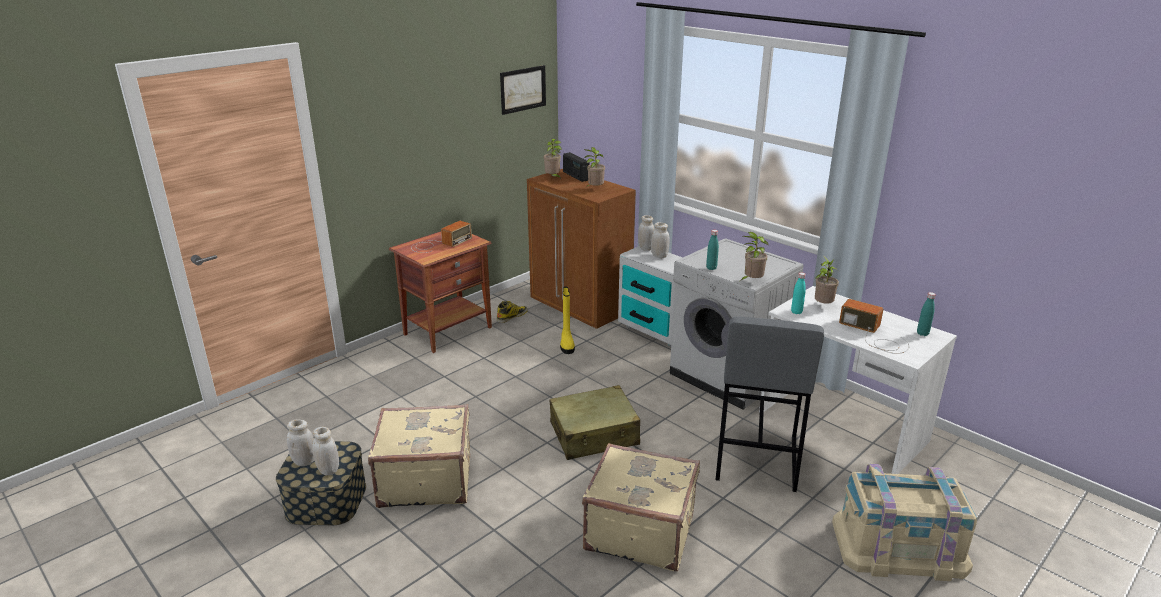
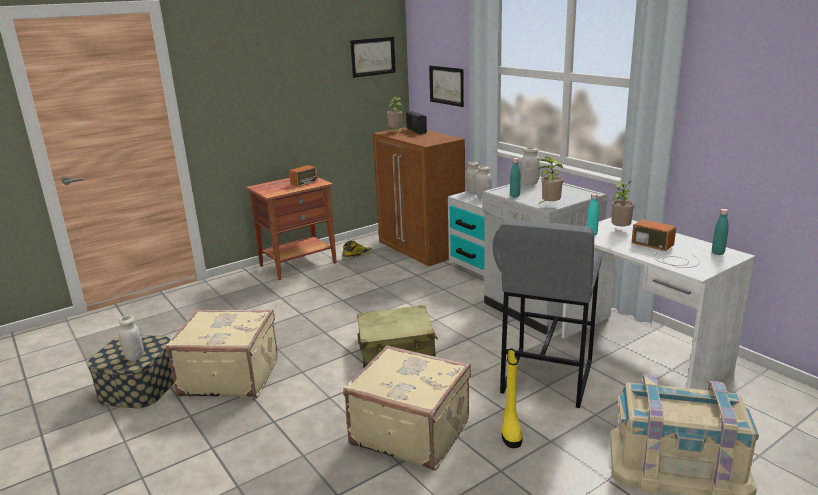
camera: 10 degrees right, 5 degrees down
white jar [287,419,314,466] -> white jar moved to [520,147,540,185]
yellow boot [560,287,575,354] -> yellow boot moved to [502,349,522,448]
potted plant [584,147,605,187] -> none
none -> picture [429,65,464,107]

